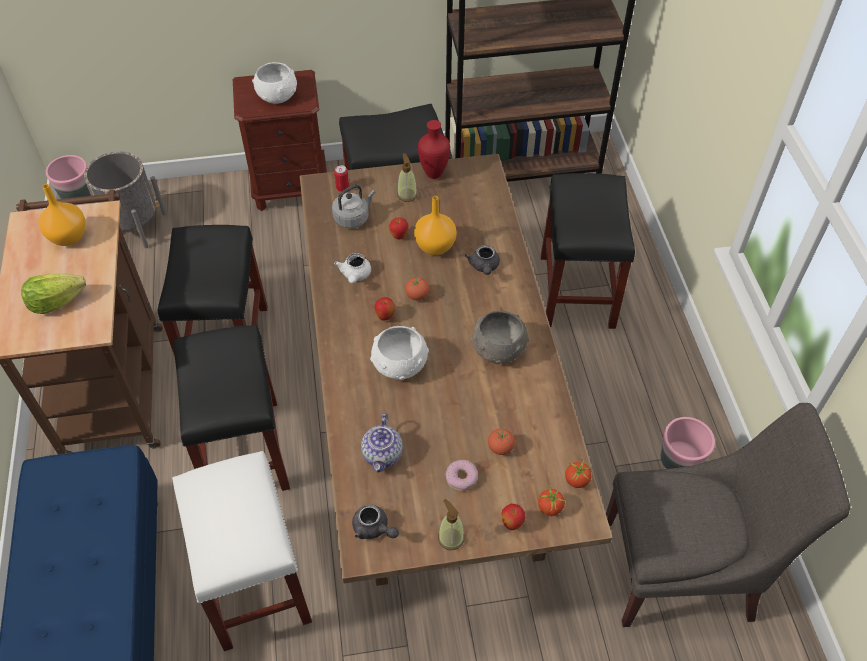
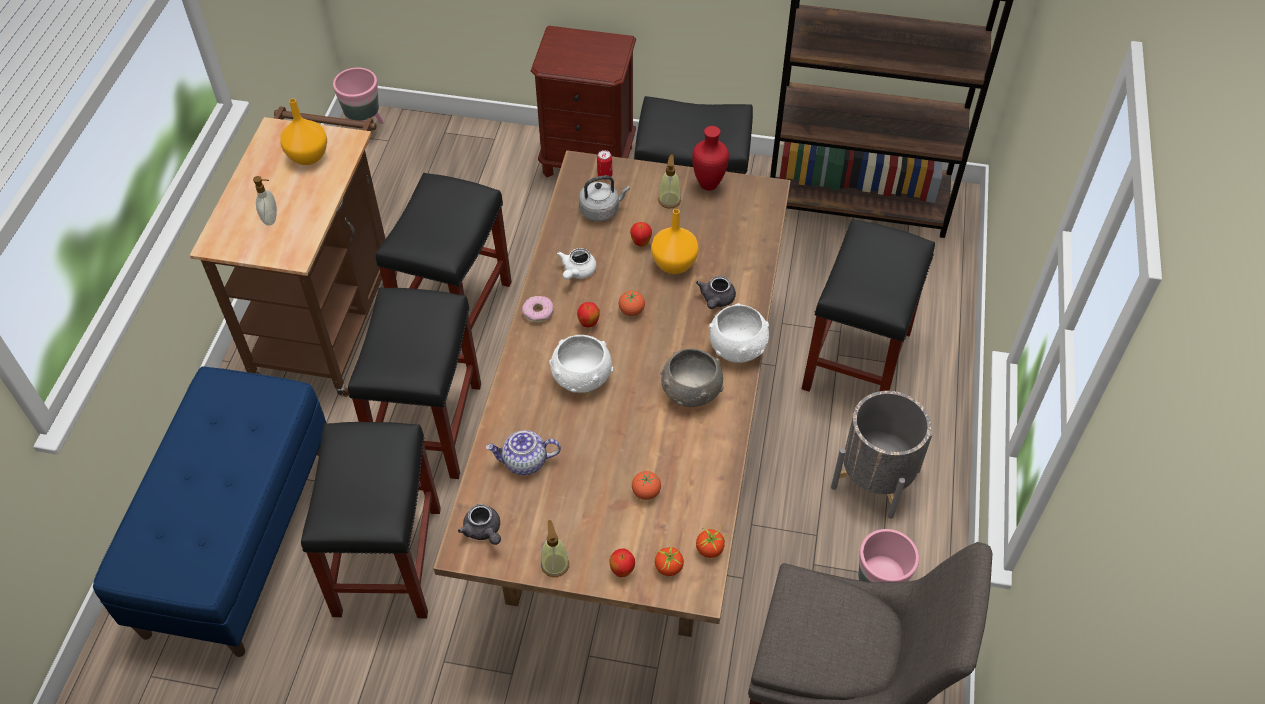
camera: 20 degrees right, 0 degrees up
lettuce [21,273,86,314] -> soap dispenser [253,176,277,226]
grey planter [84,151,167,248] -> grey planter moved to [831,391,933,519]
white stool [172,451,312,651] -> black stool [301,422,441,618]
white bowl [252,62,297,104] -> white bowl moved to [709,303,769,363]
teapot [361,413,403,473] -> teapot turned 60 degrees clockwise [486,430,561,475]
donut [445,460,478,491] -> donut moved to [522,296,554,323]

